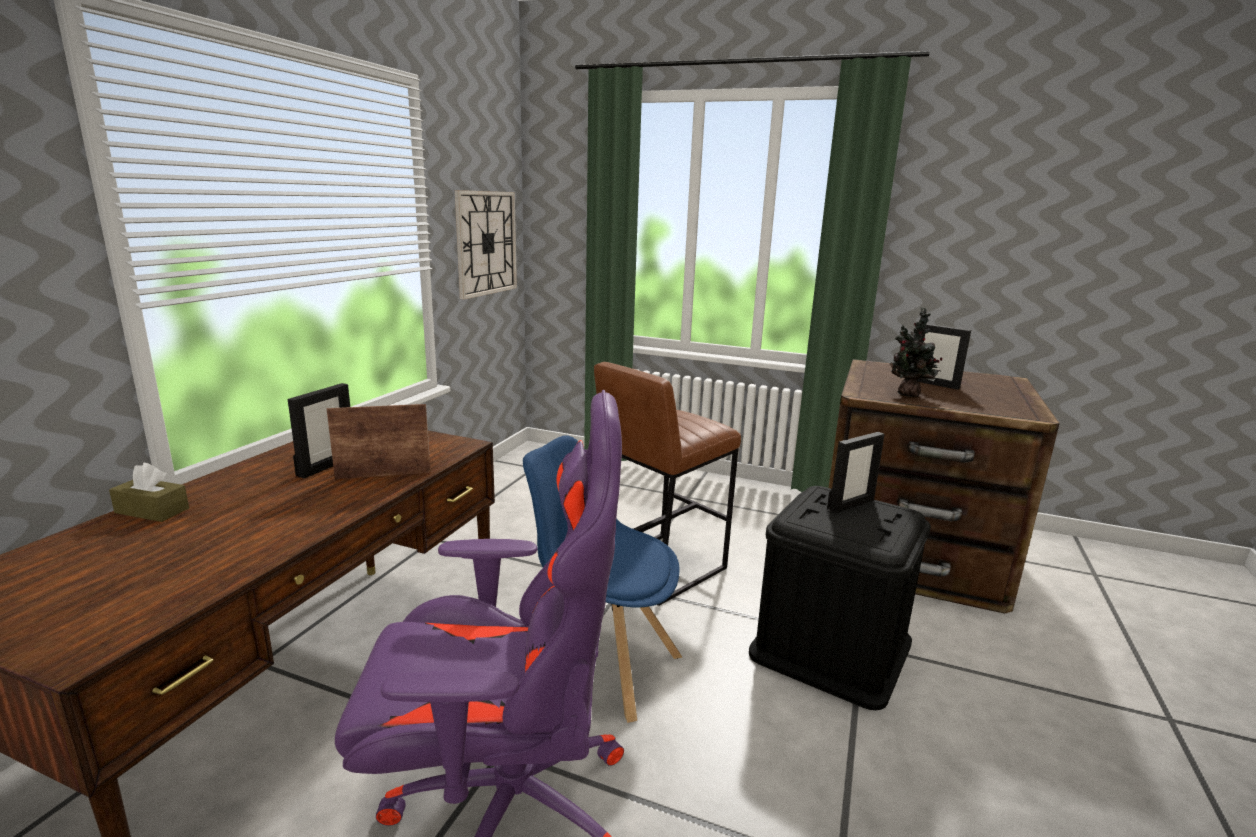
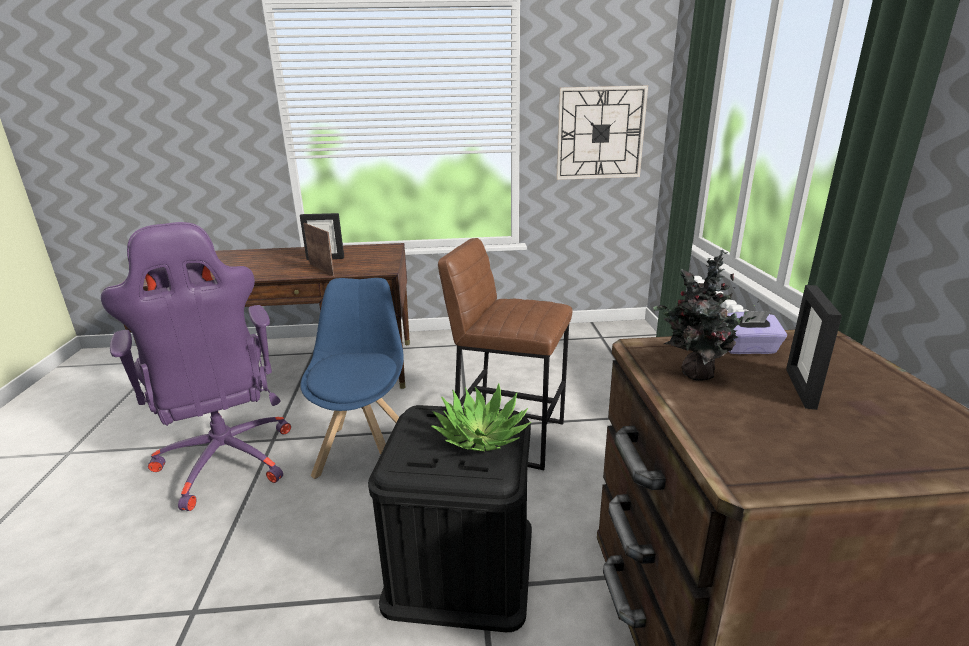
camera: 65 degrees right, 5 degrees up
brown tissue box [109,463,189,522] -> none
picture frame [827,432,885,514] -> potted plant [431,383,531,451]
none -> purple tissue box [728,310,787,354]

